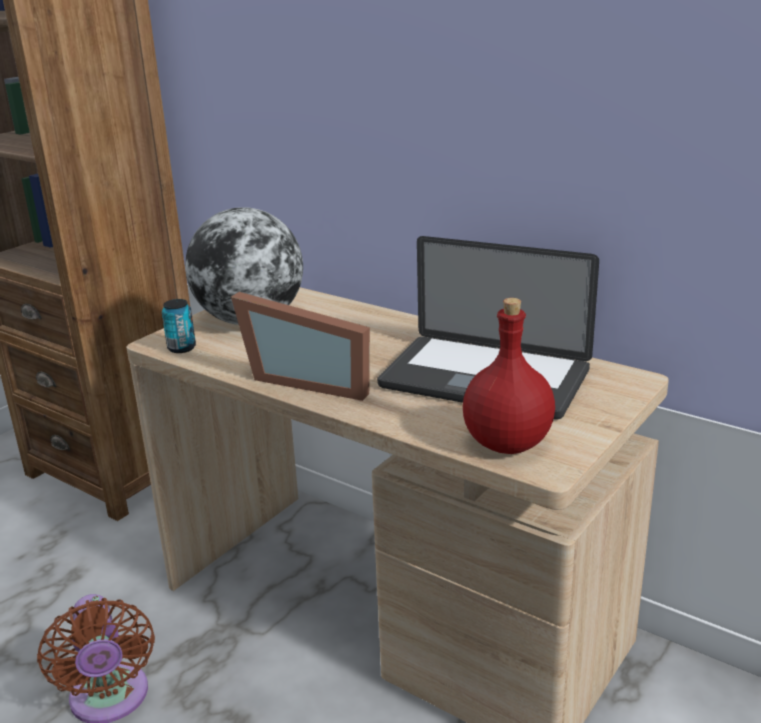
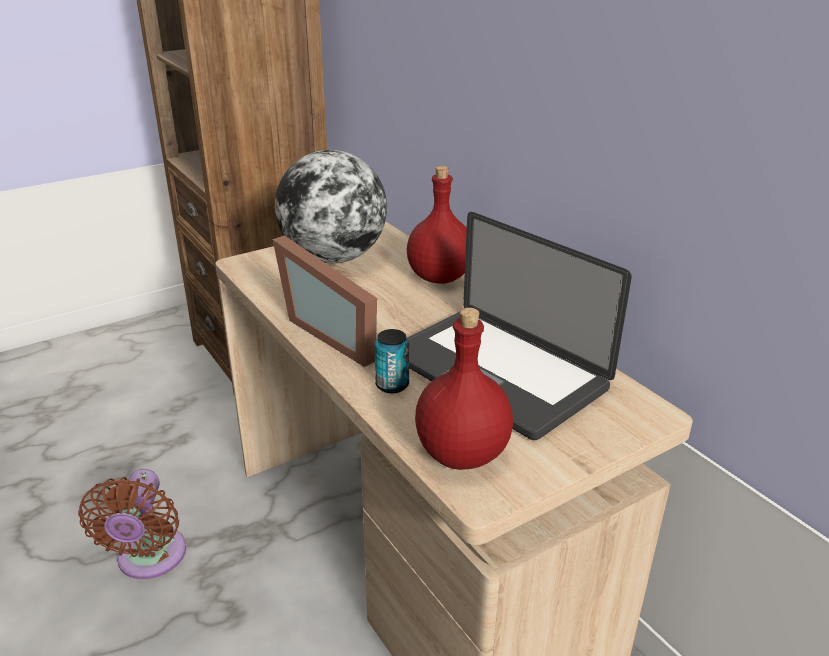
camera: 20 degrees right, 5 degrees up
can [162,299,196,353] -> can moved to [375,329,409,393]
none -> red bottle [407,166,467,284]

